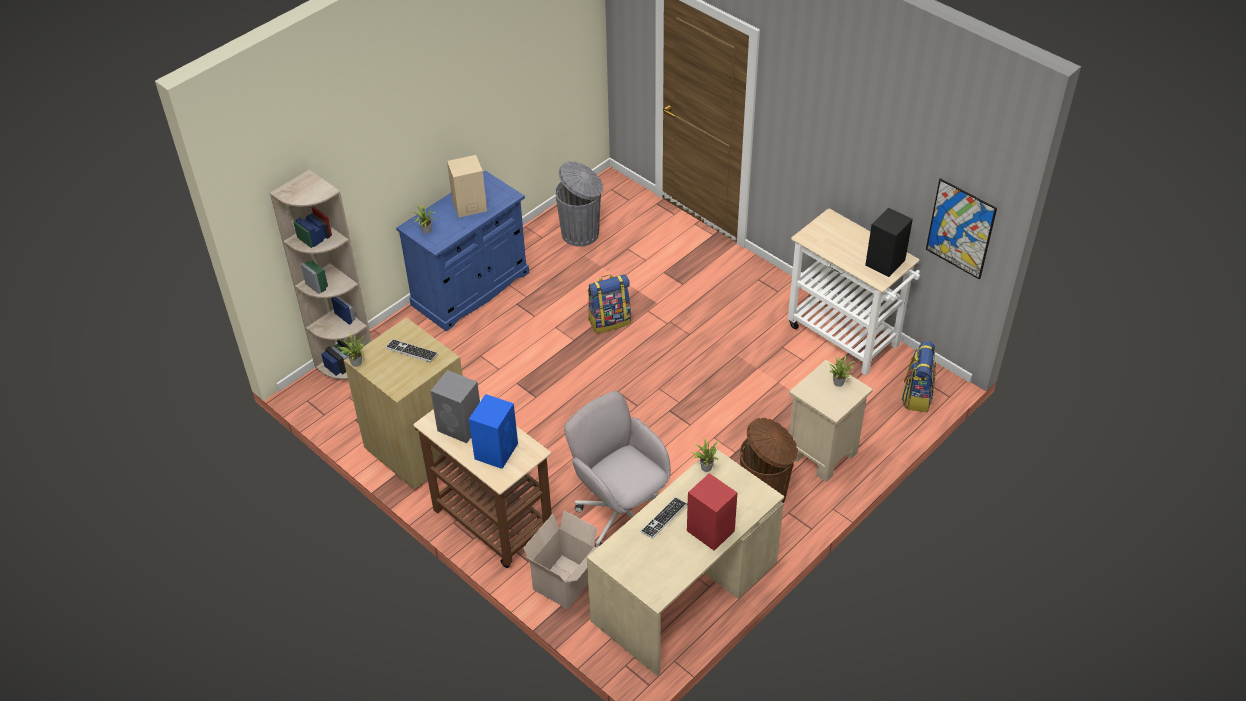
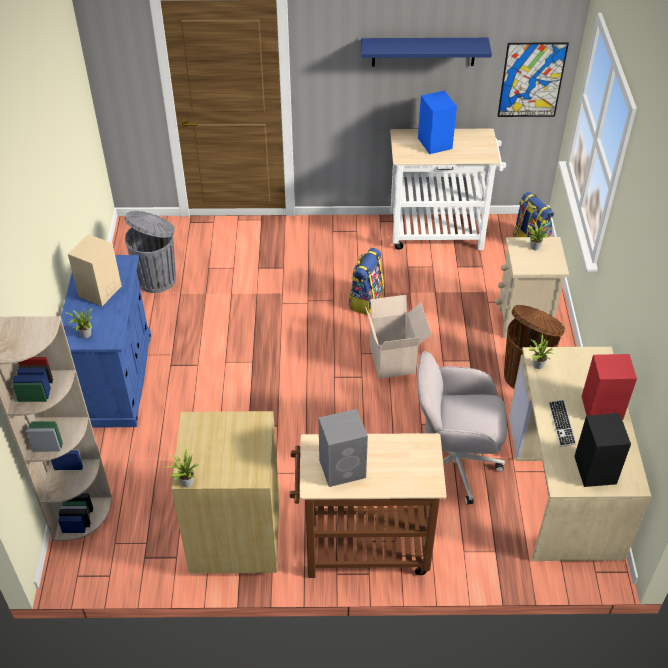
camera: 45 degrees left, 0 degrees up
keyboard [385,339,438,362] -> none
blue speaker [469,394,518,469] -> blue speaker moved to [418,90,457,154]
cardboard box [523,510,599,609] -> cardboard box moved to [365,295,432,379]
backpack [588,274,631,333] -> backpack moved to [349,248,384,315]
black speaker [865,208,913,277] -> black speaker moved to [574,413,631,487]
none -> blue shelf [361,38,492,66]

